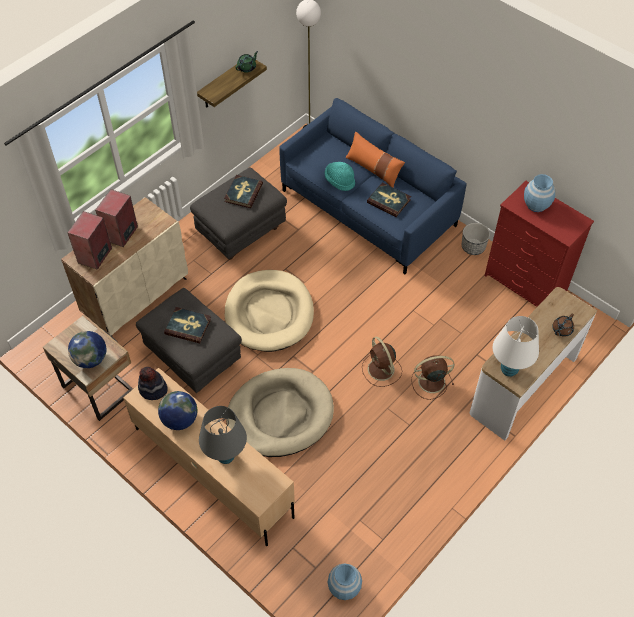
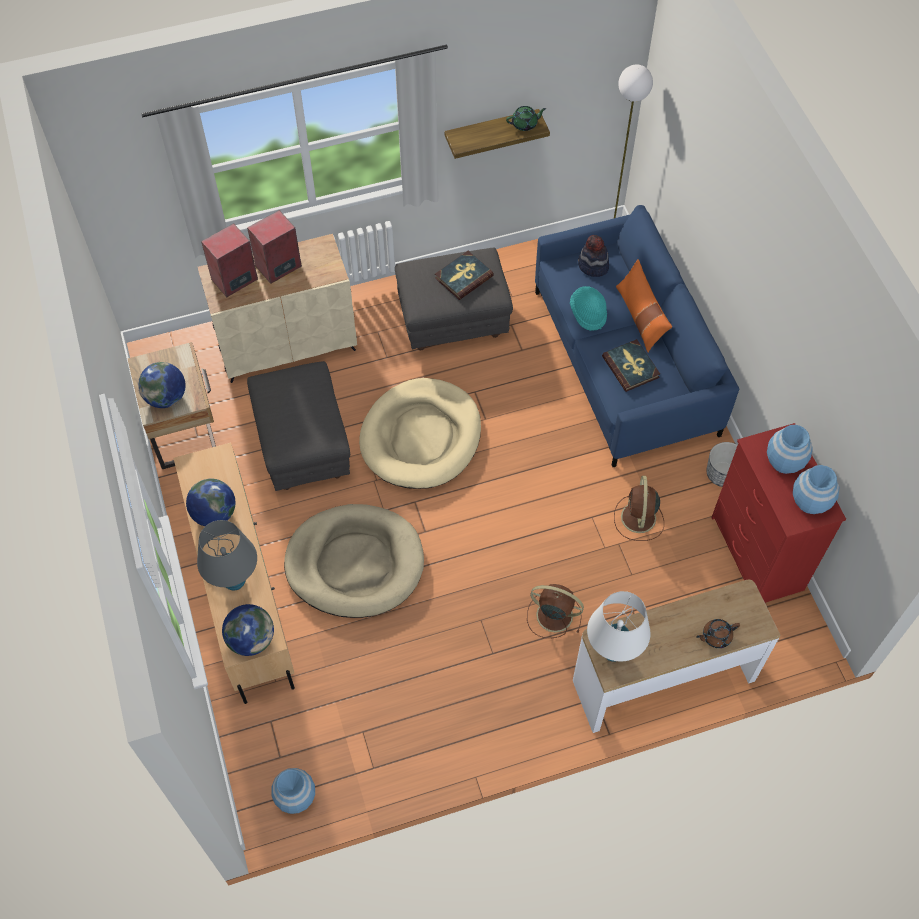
camera: 30 degrees right, 5 degrees up
hat [138,367,168,400] -> hat moved to [578,235,609,277]
book [164,307,211,343] -> none
brown fan [362,337,402,387] -> brown fan moved to [614,476,664,541]
none -> globe [222,604,274,656]
none -> blue vase [793,465,839,514]

